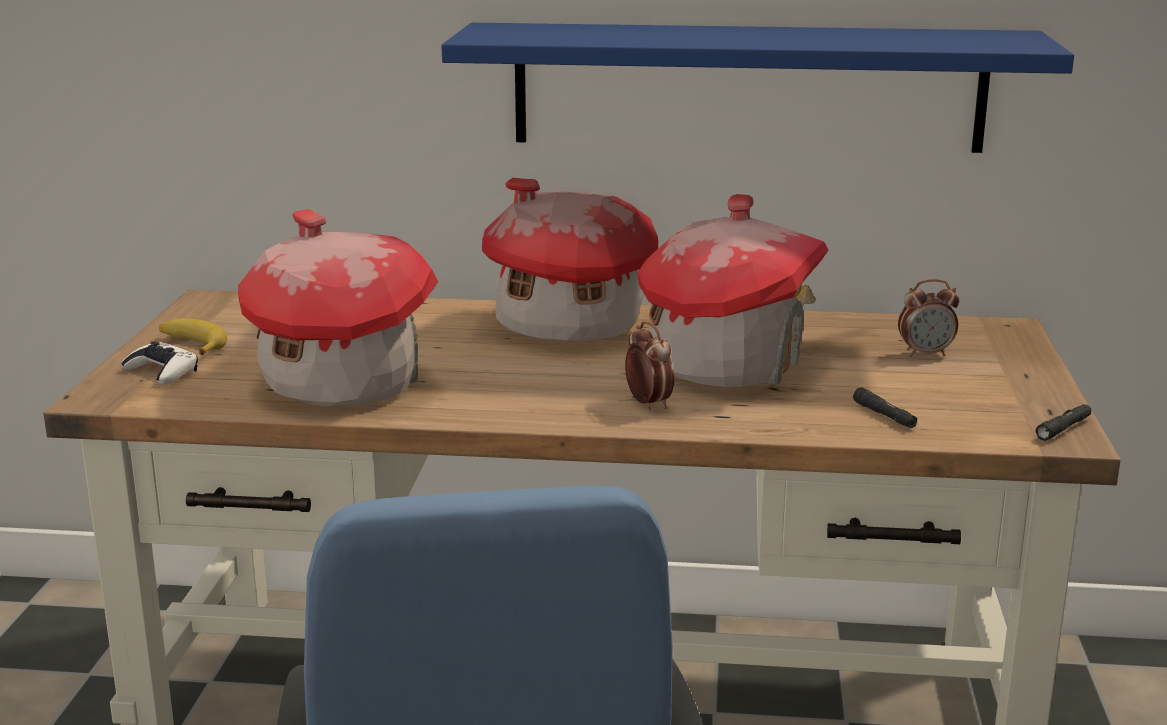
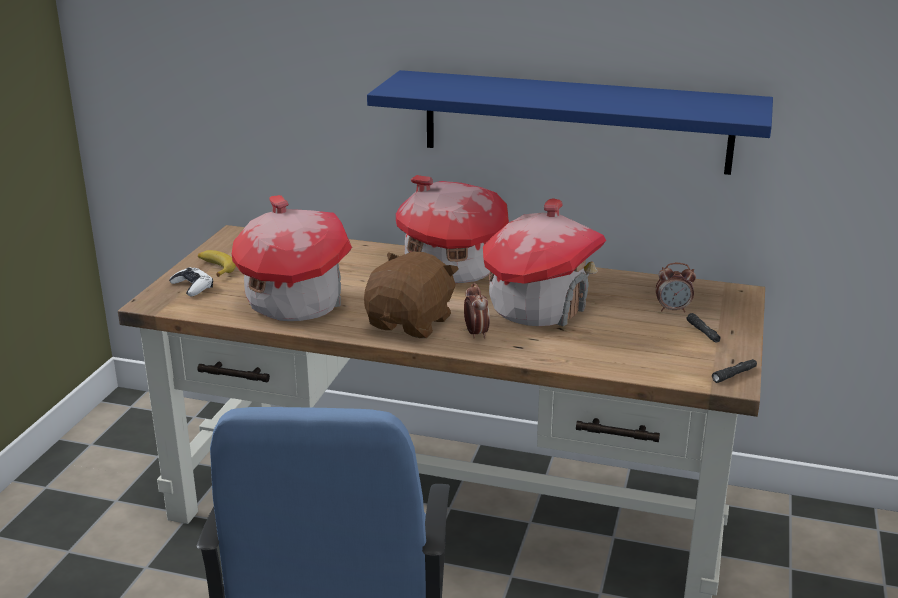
camera: 10 degrees right, 5 degrees up
black flashlight [853,387,917,428] -> black flashlight moved to [687,313,721,343]
none -> brown plush toy [364,251,459,338]

